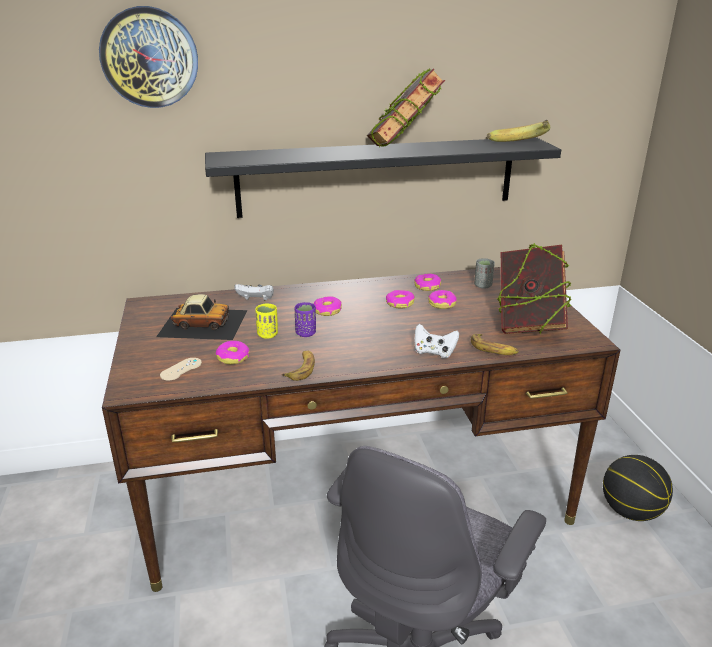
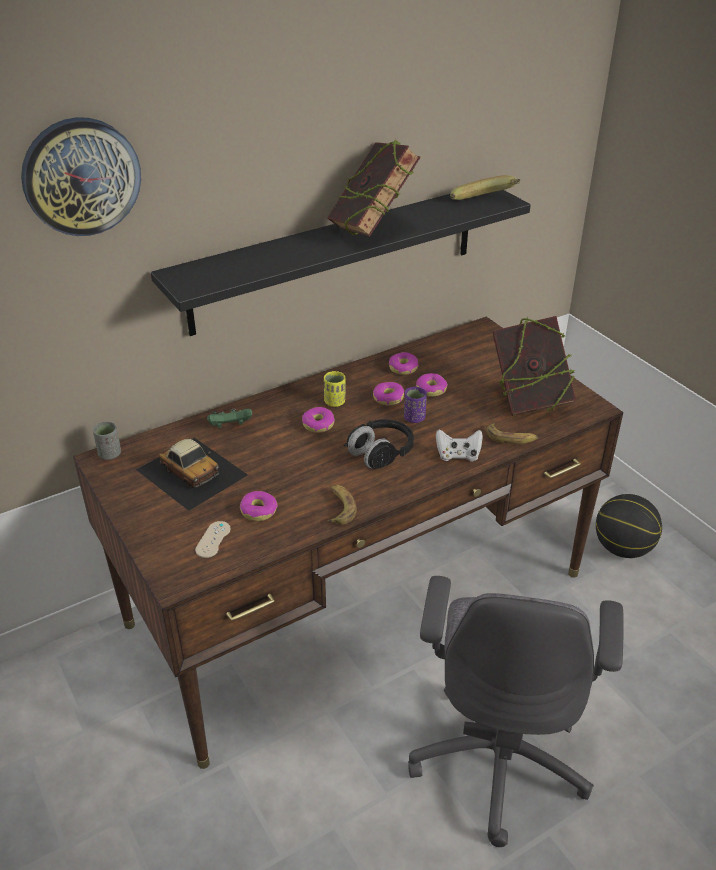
camera: 20 degrees left, 10 degrees up
toy car [156,294,247,340] -> toy car turned 60 degrees clockwise [136,437,248,511]
white game controller [234,284,274,301] -> green game controller [207,409,252,428]
yellow cup [255,304,278,339] -> yellow cup moved to [324,371,345,407]
purple cup [295,302,316,337] -> purple cup moved to [404,387,427,423]
grey cup [474,258,495,289] -> grey cup moved to [93,422,121,460]
none -> black headphones [344,420,414,469]

